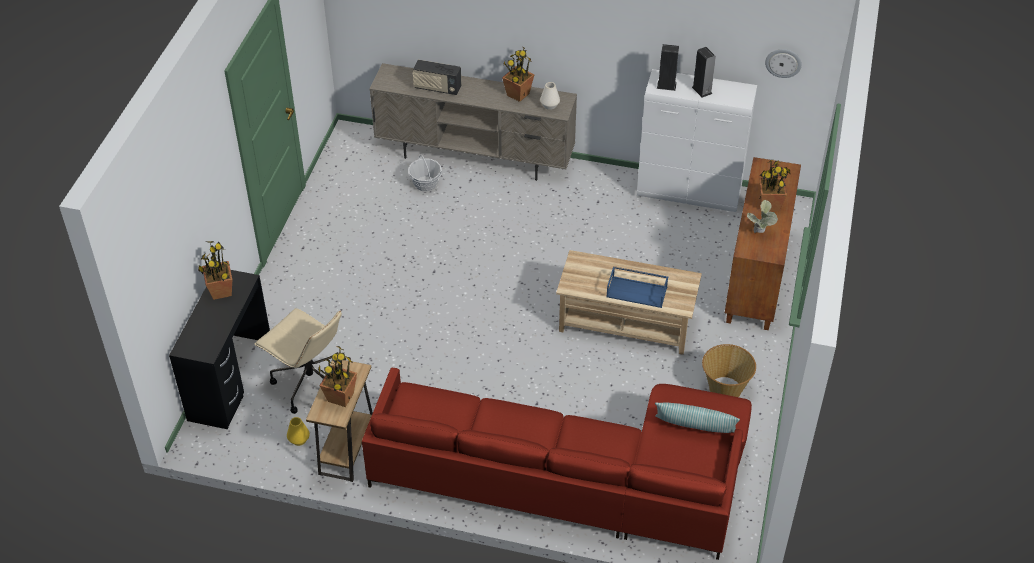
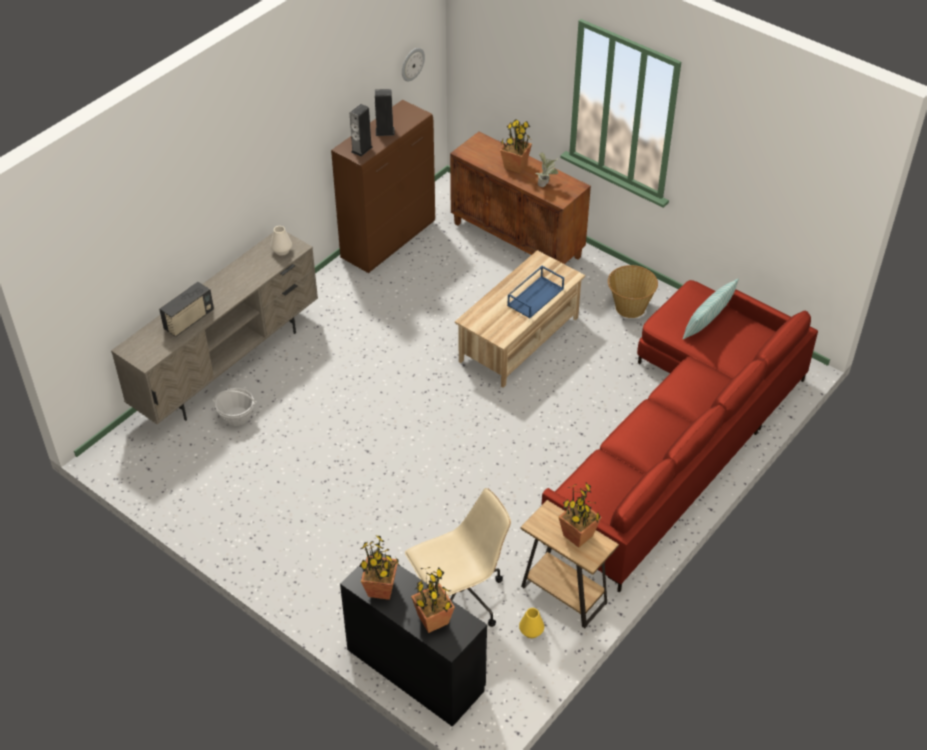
camera: 65 degrees left, 0 degrees up
potted plant [502,47,534,102] -> potted plant moved to [411,567,455,633]
white cabinet [637,69,757,212] -> brown cabinet [331,100,435,273]

